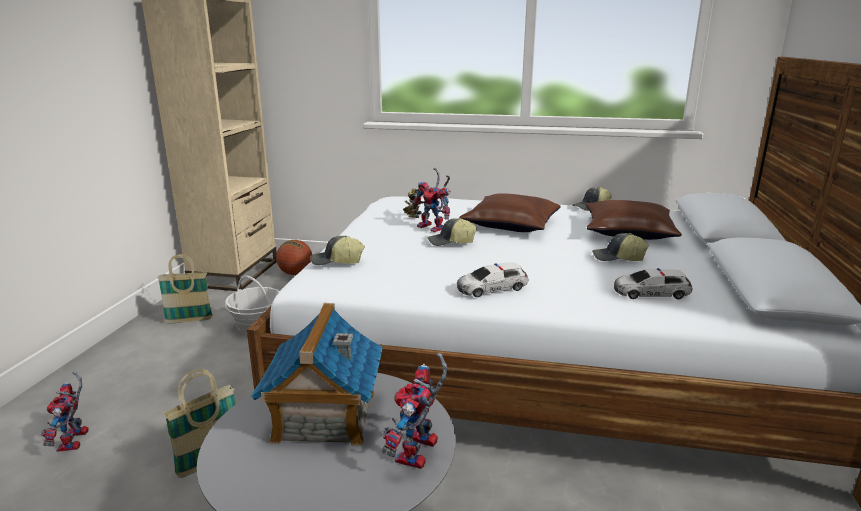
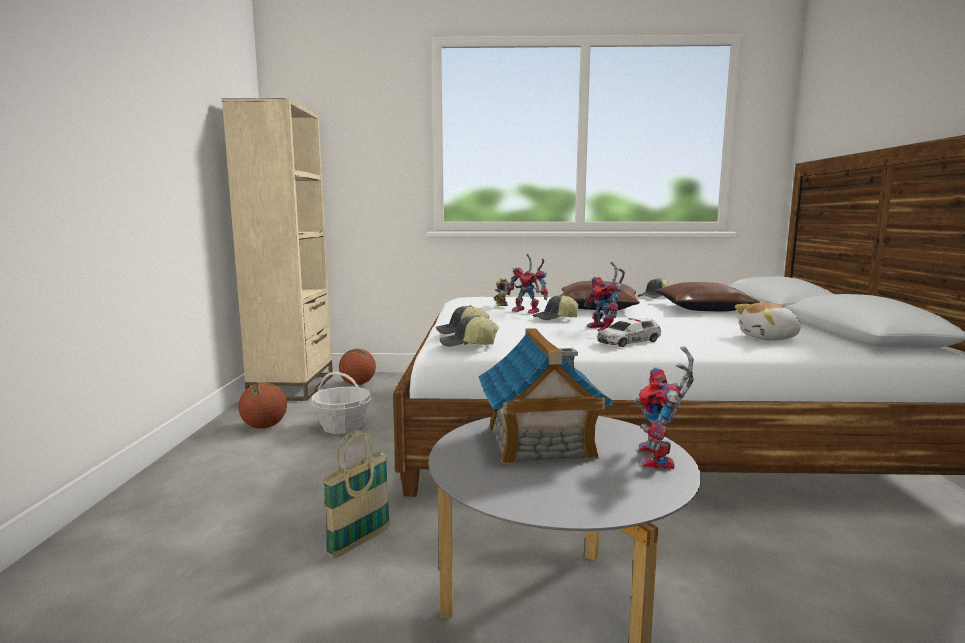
camera: 10 degrees left, 10 degrees down
toy robot [41,371,89,452] -> toy robot moved to [583,262,625,332]
basket [158,254,213,323] -> basketball [238,383,287,429]
cap [592,233,649,261] -> cap moved to [439,315,499,347]
toy car [614,268,693,299] -> plush toy [735,302,800,340]

